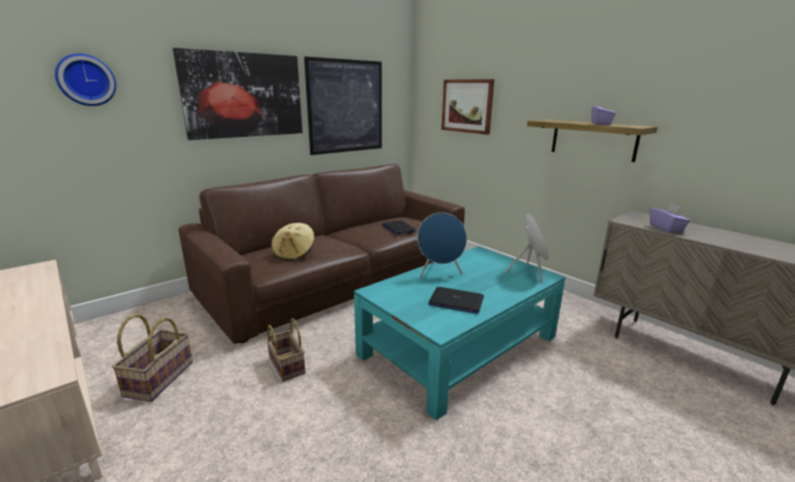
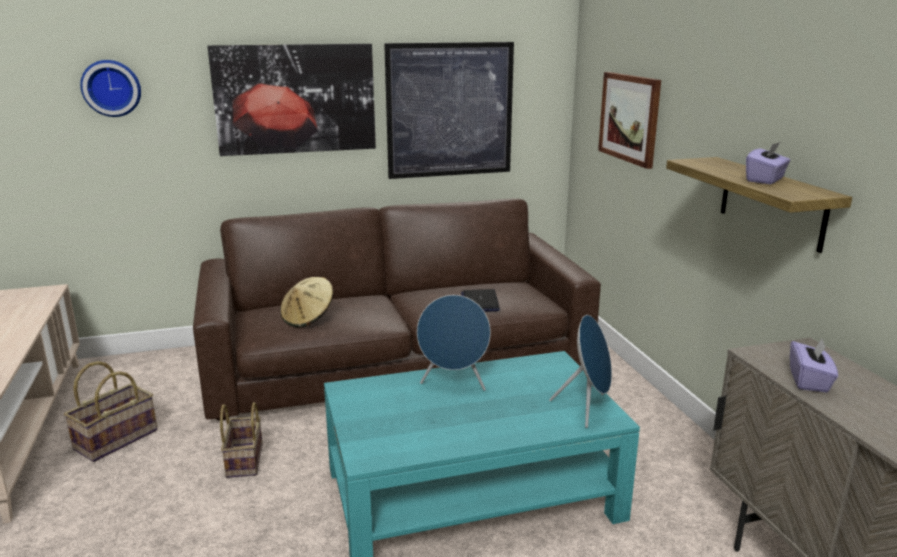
camera: 25 degrees right, 0 degrees up
laptop [428,287,484,314] -> none

